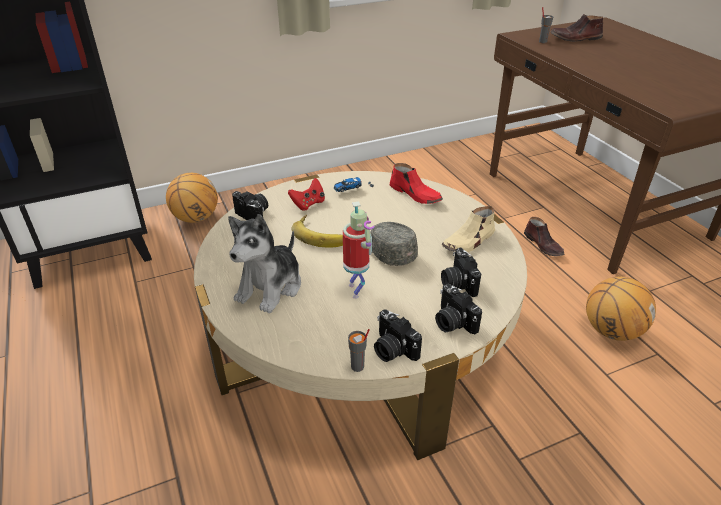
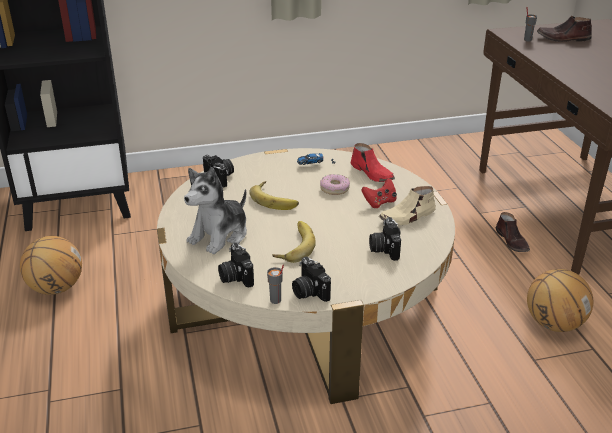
camera: 10 degrees right, 5 degrees down
basketball [166,173,218,223] -> basketball moved to [20,236,82,295]
red game controller [288,178,325,211] -> red game controller moved to [361,178,397,208]
toy robot [343,202,375,299] -> banana [272,221,316,263]
grey cap [370,222,418,266] -> none
camera [435,284,482,334] -> camera moved to [218,243,254,288]
none -> donut [320,174,350,195]

